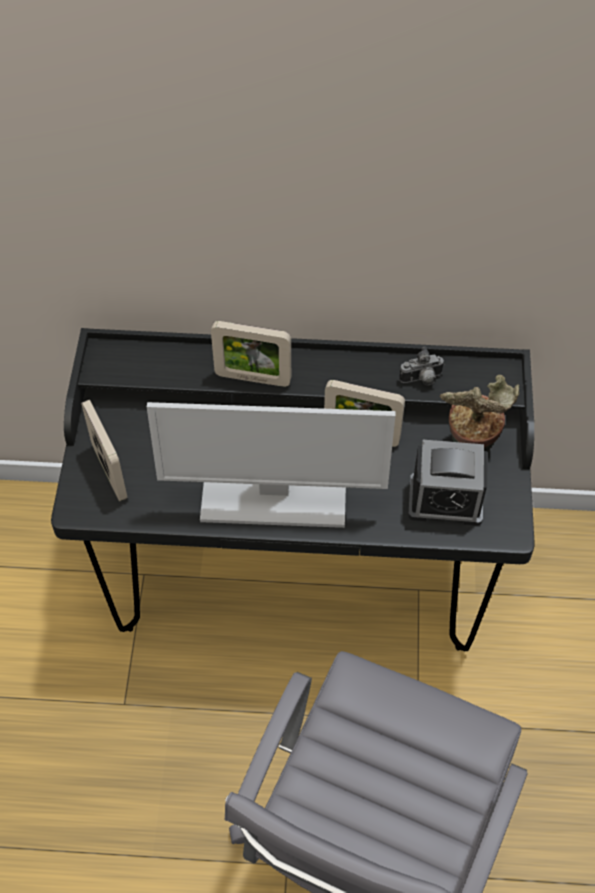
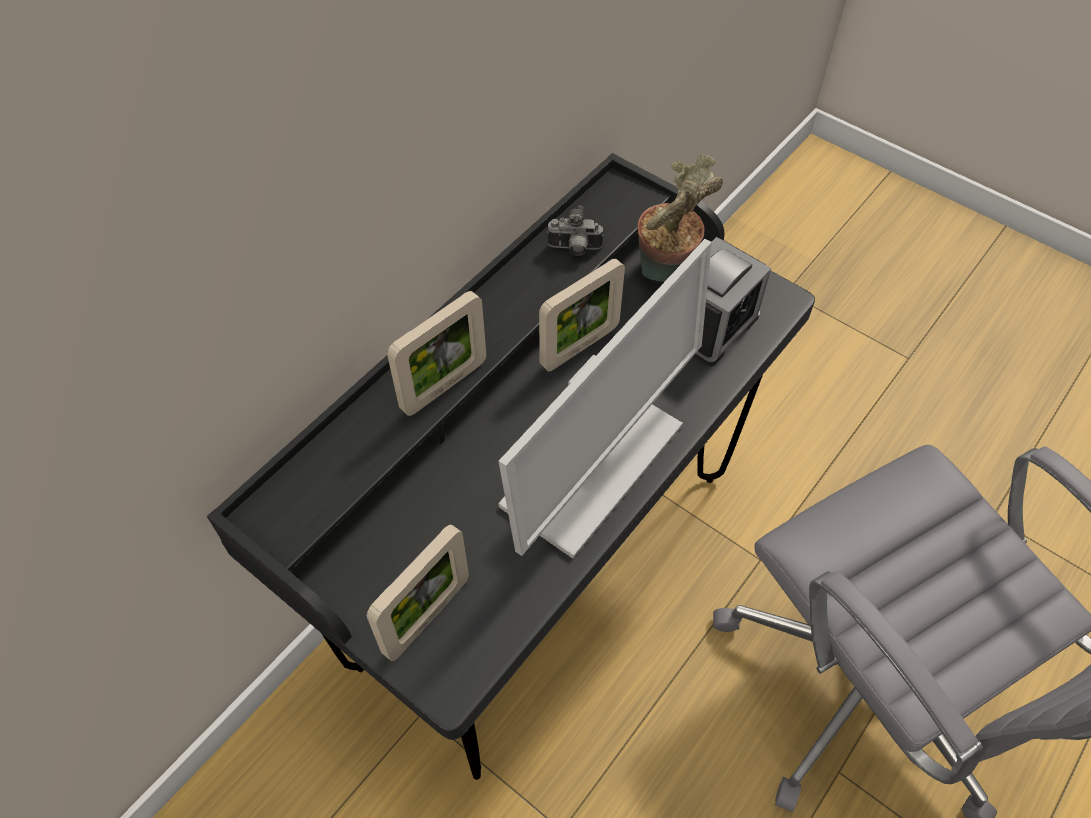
camera: 55 degrees left, 0 degrees up
picture frame [81,400,128,502] -> picture frame turned 120 degrees clockwise [367,524,469,661]
camera [399,347,445,385] -> camera turned 75 degrees clockwise [547,205,603,256]

